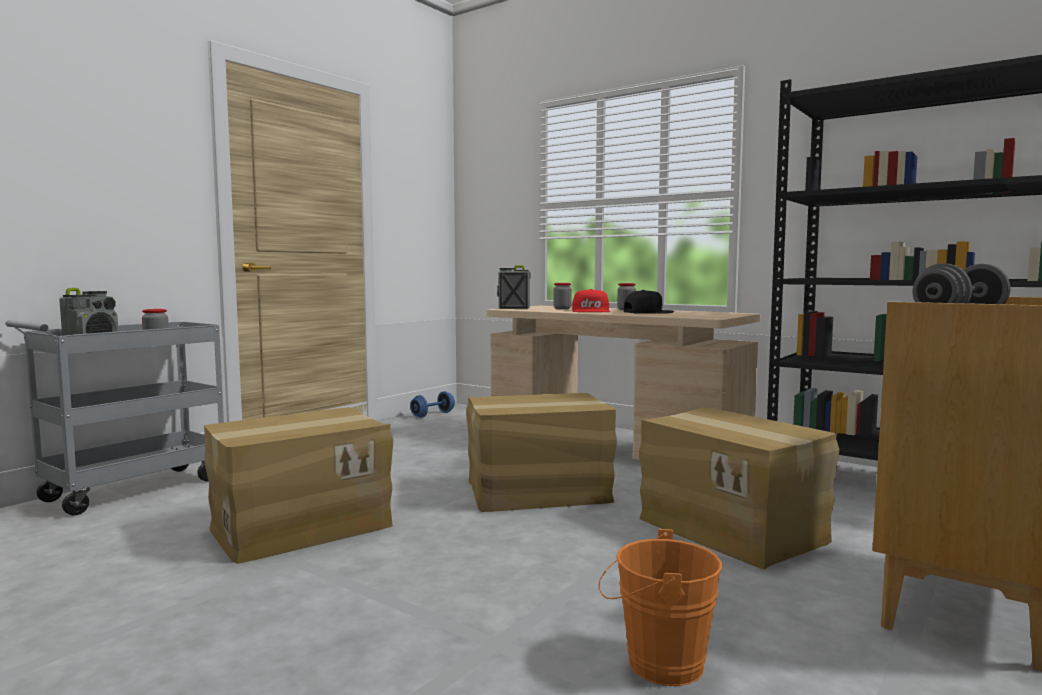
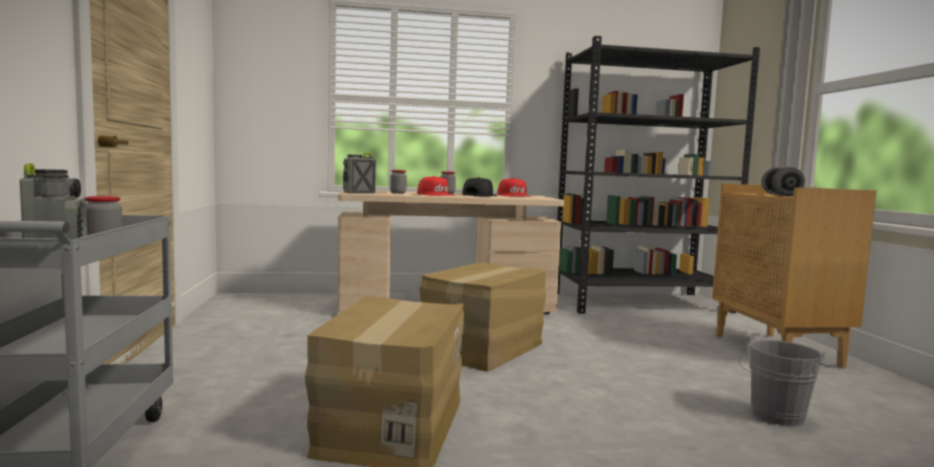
camera: 45 degrees left, 0 degrees up
blue dumbbell [410,391,455,418] -> none
orange bucket [598,529,722,686] -> grey bucket [739,334,825,427]
cardboard box [639,408,839,570] -> none
none -> red cap [497,178,531,197]

